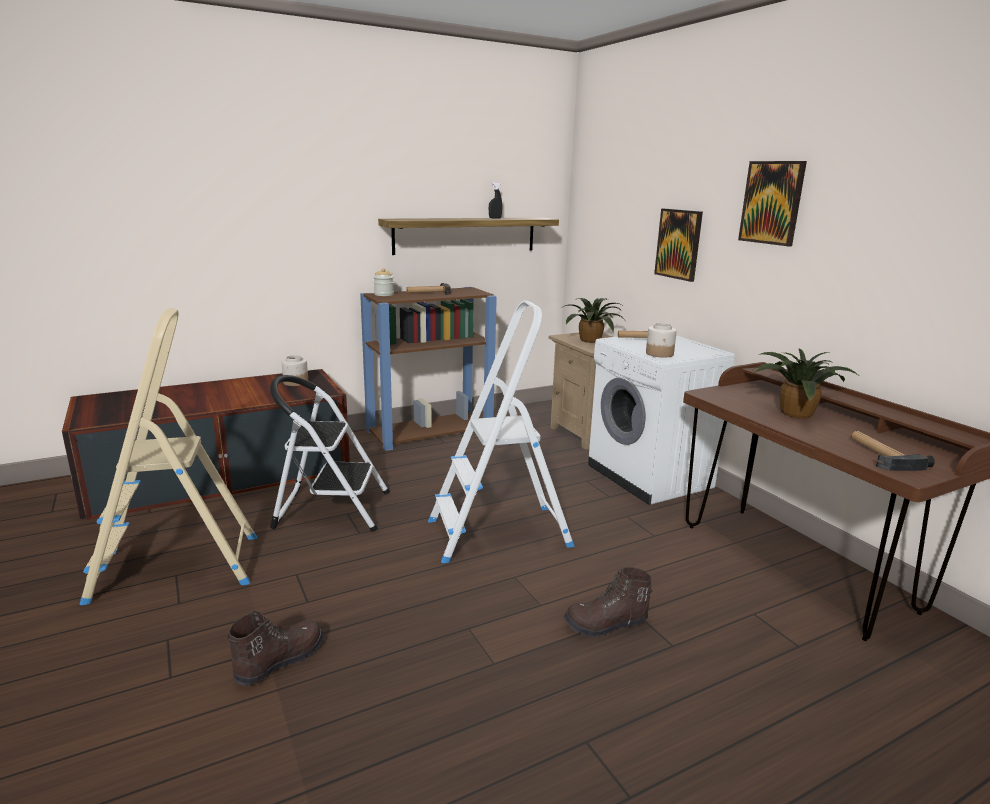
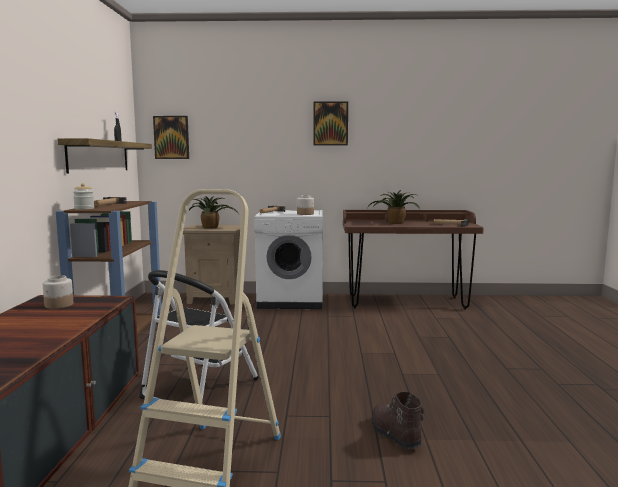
camera: 60 degrees left, 10 degrees down
white step ladder [428,300,574,563] -> none
brown boot [564,567,653,637] -> none
picture [654,209,703,282] -> picture moved to [153,116,189,159]

